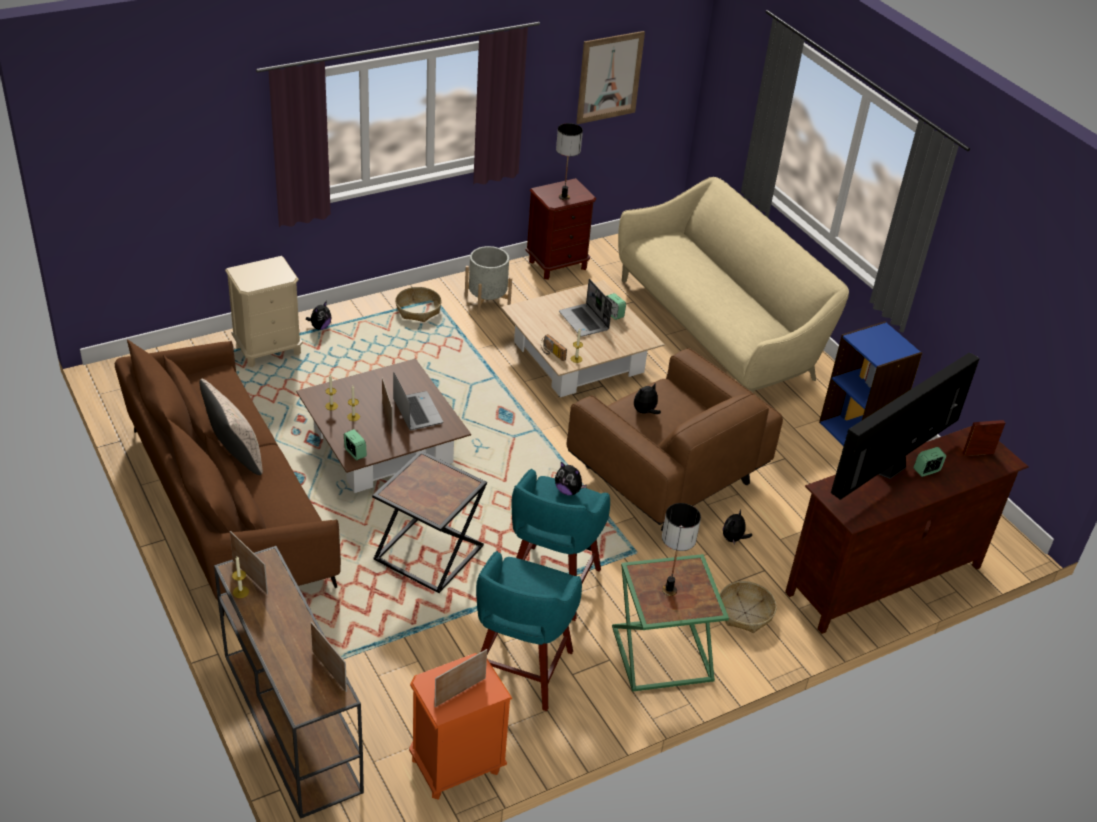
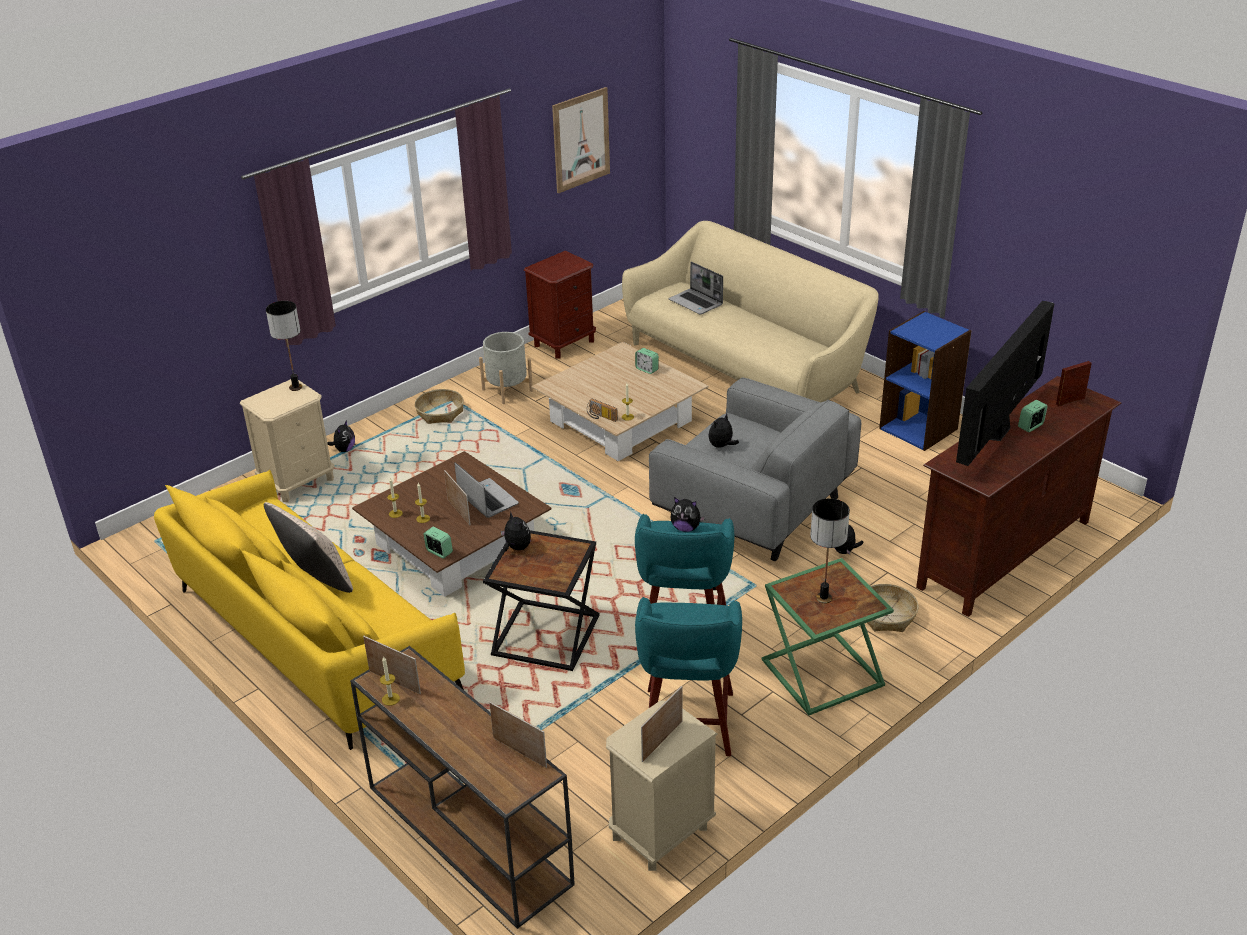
camera: 10 degrees left, 5 degrees down
brown sofa [115,340,341,616] -> yellow sofa [154,470,465,750]
orange nightstand [409,653,512,800] -> beige nightstand [606,701,718,871]
table lamp [556,123,583,200] -> table lamp moved to [266,301,302,391]
laptop [559,279,612,337] -> laptop moved to [669,262,723,314]
brown armchair [567,348,783,532] -> grey armchair [649,378,861,561]
none -> plush toy [501,512,531,551]

